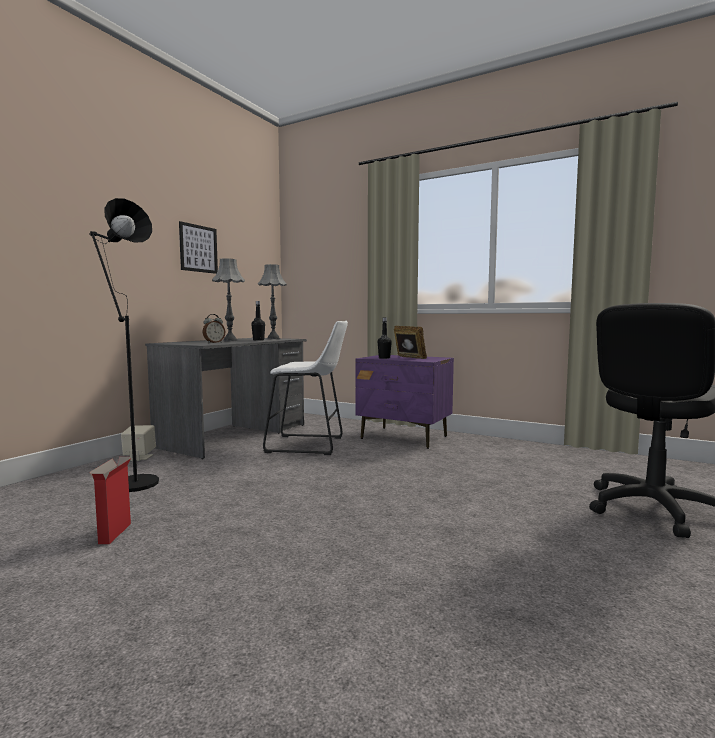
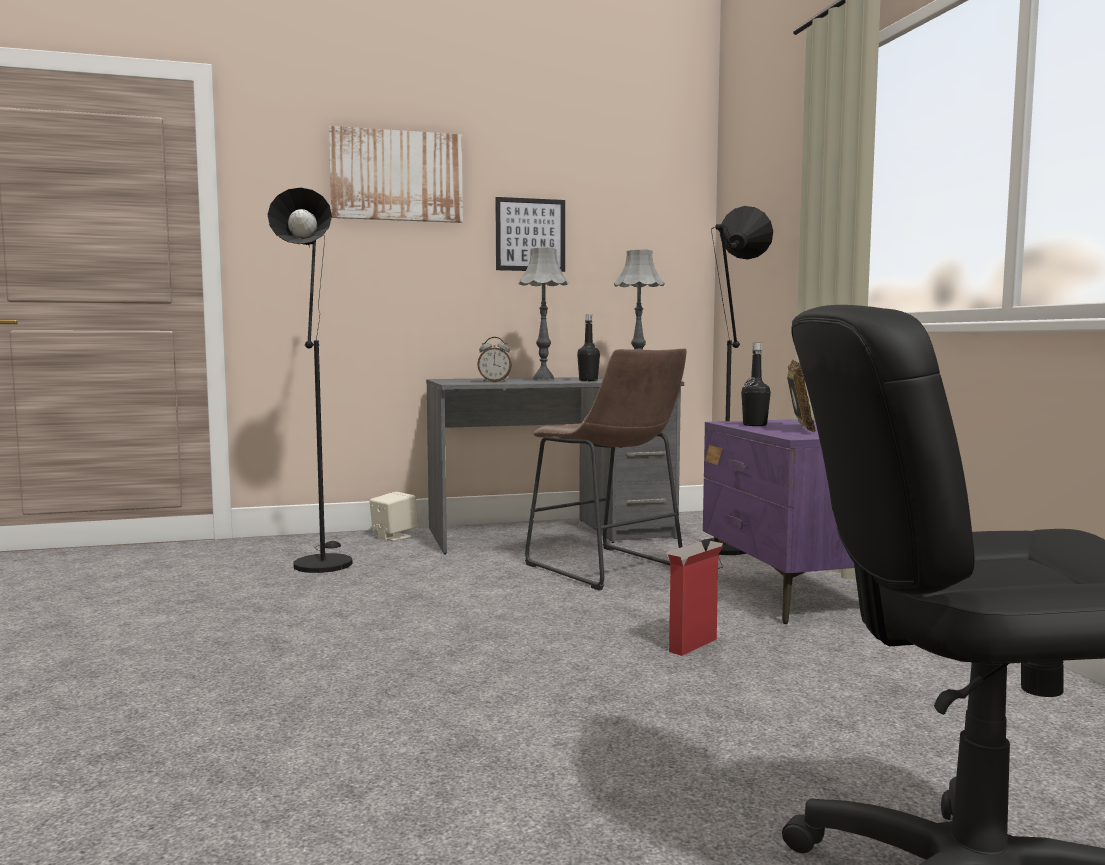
camera: 45 degrees right, 0 degrees up
cardboard box [89,457,131,544] -> cardboard box moved to [666,541,723,656]
white stool [263,321,348,455] -> brown stool [525,348,687,591]
none -> picture [329,126,463,223]
none -> black floor lamp [699,206,773,569]

